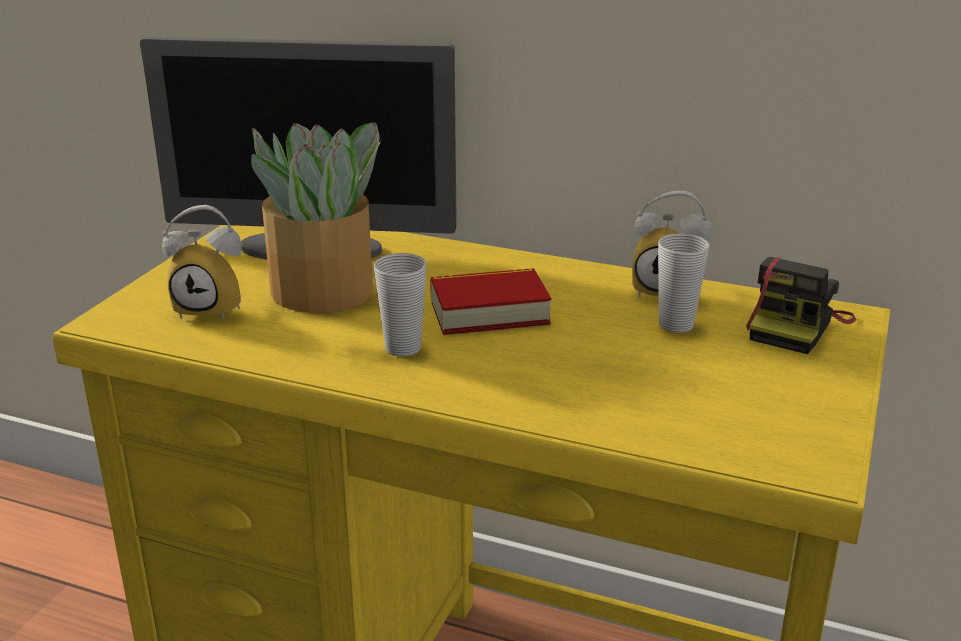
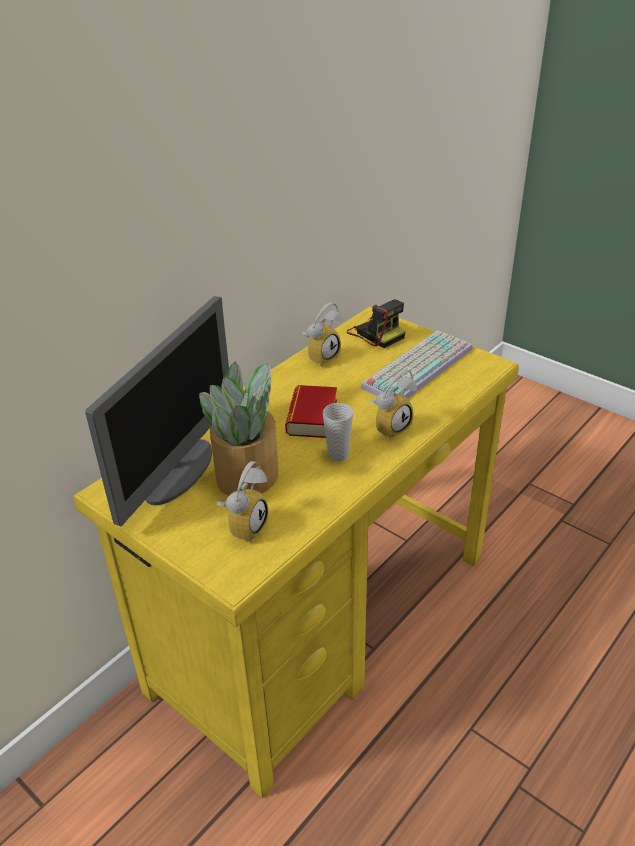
camera: 70 degrees left, 10 degrees up
cup [658,233,710,333] -> none
none -> keyboard [361,331,473,399]
none -> alarm clock [370,369,417,440]

